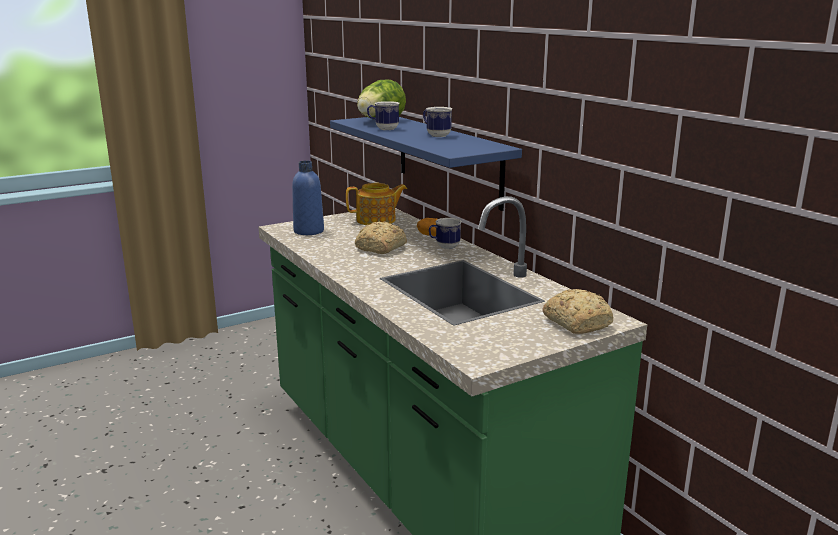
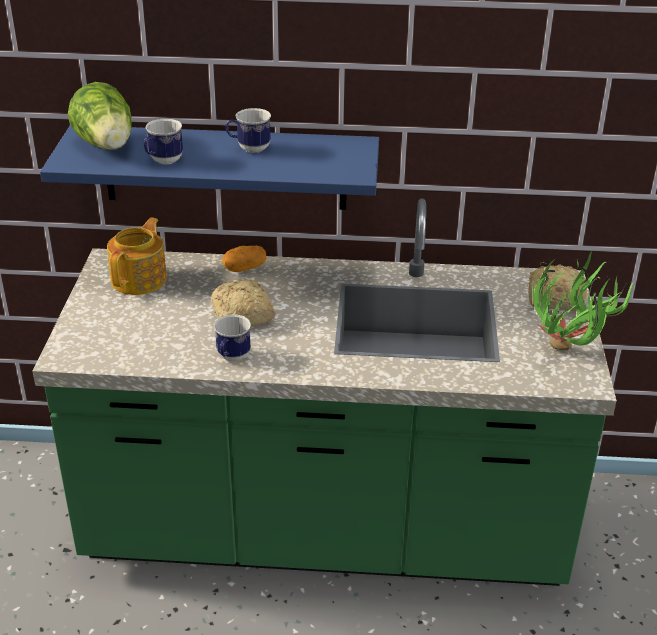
camera: 55 degrees left, 15 degrees up
blue bottle [292,161,324,235] -> none
mug [429,218,462,249] -> mug moved to [214,314,251,361]
none -> potted plant [532,251,635,351]

